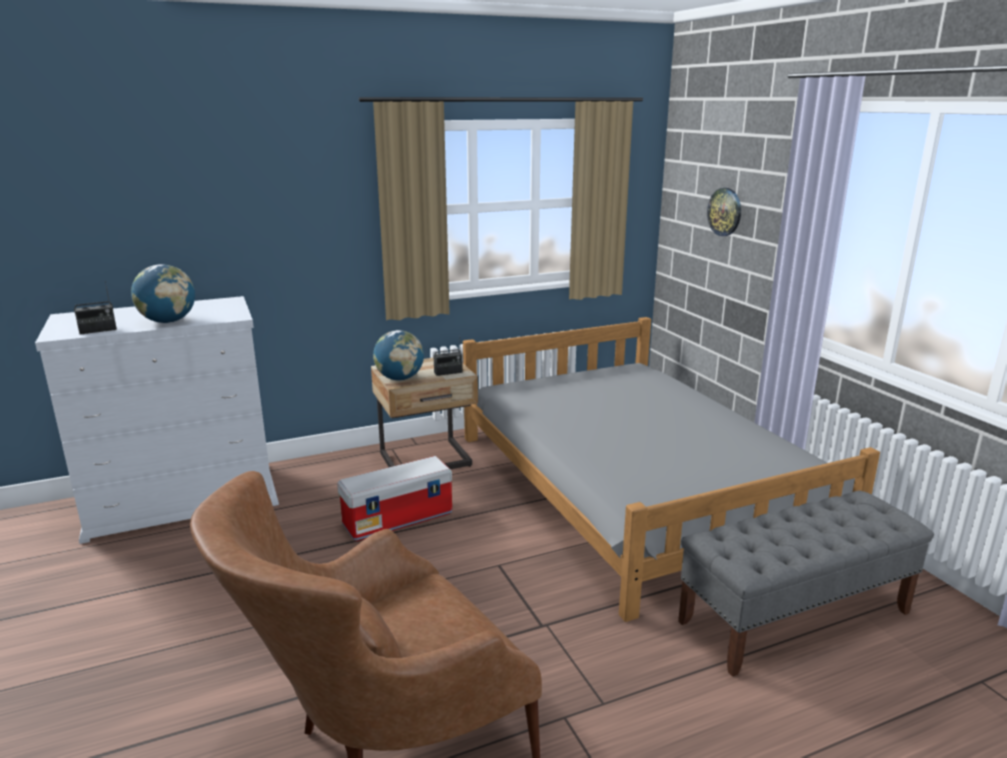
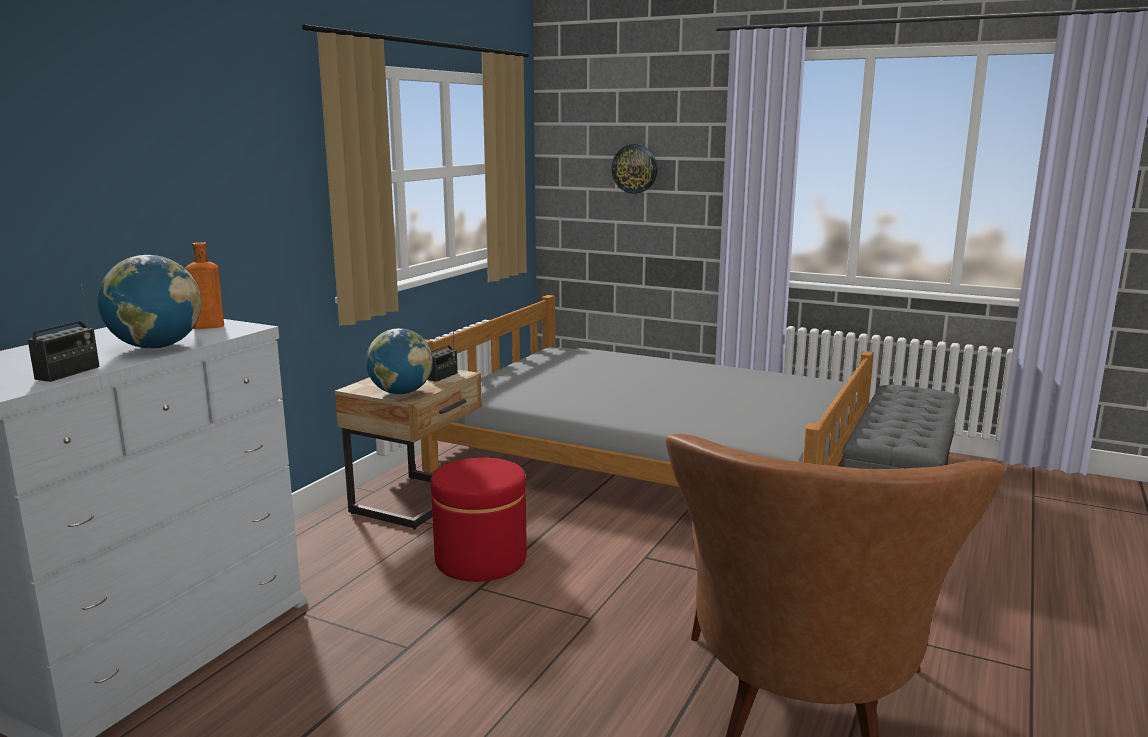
camera: 40 degrees left, 5 degrees down
storage box [337,456,452,541] -> red ottoman [431,457,527,582]
none -> orange bottle [185,242,224,329]

